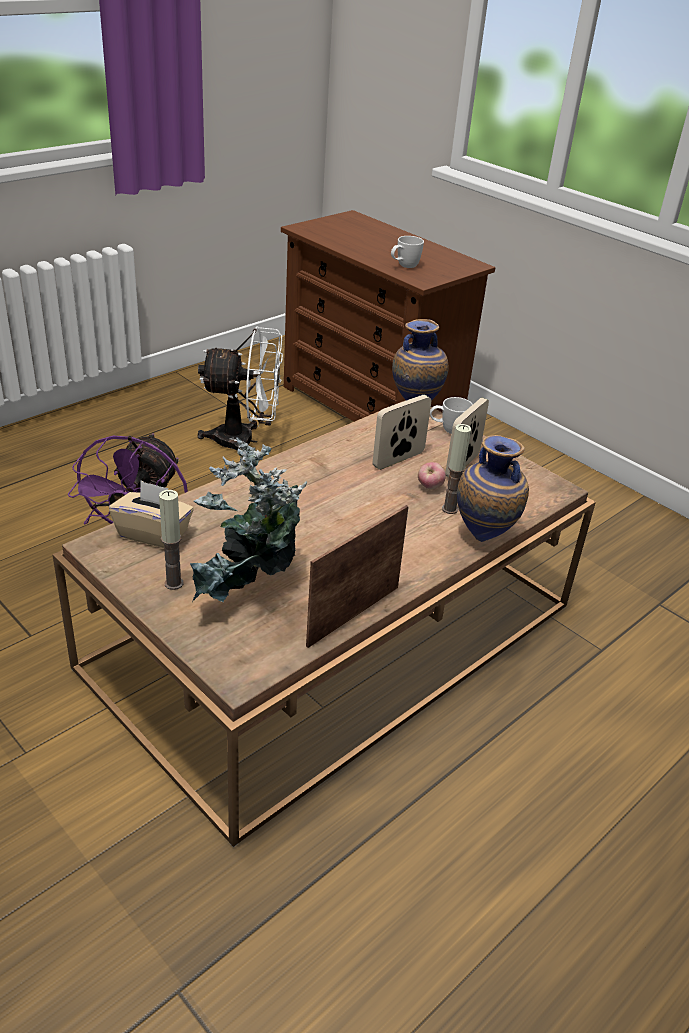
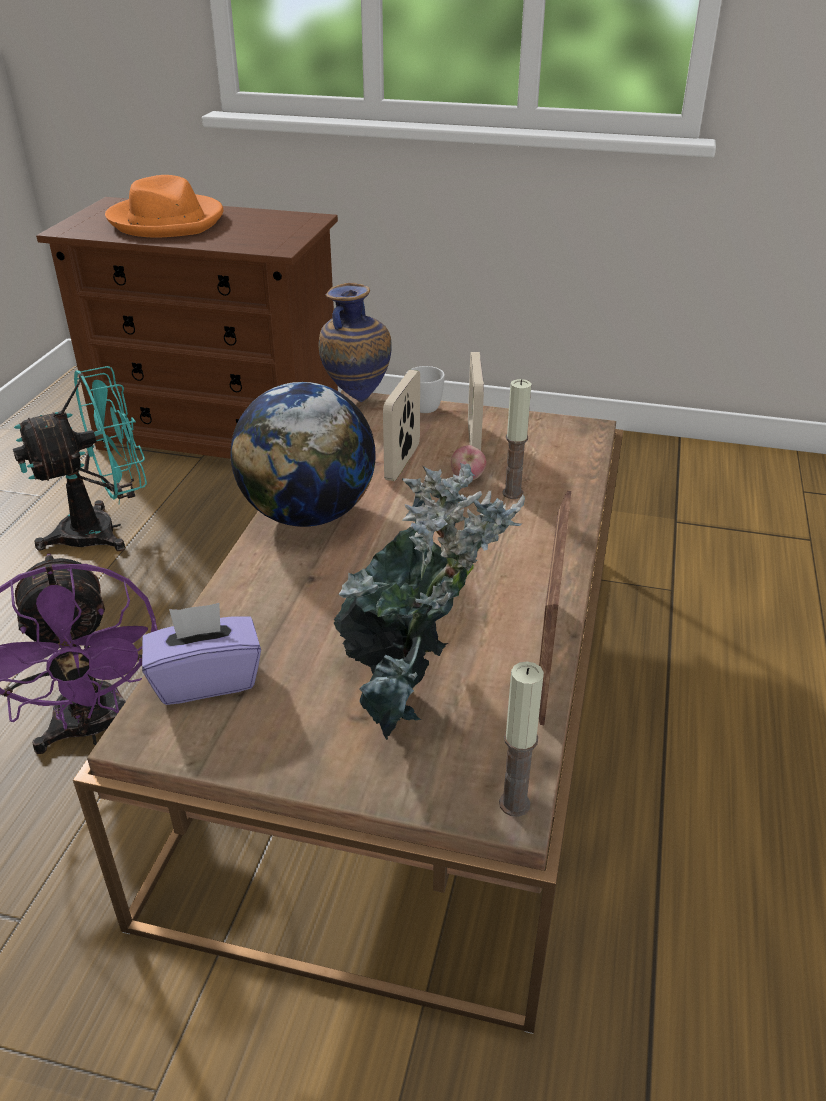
camera: 30 degrees left, 0 degrees up
beige tissue box [109,481,194,548] -> purple tissue box [142,603,261,705]
candle [159,490,184,590] -> candle moved to [499,662,544,817]
white fan [198,326,283,450] -> turquoise fan [13,366,147,551]
white mug [391,236,424,268] -> none
vase [457,435,529,542] -> none
none -> orange hat [105,175,223,237]
none -> globe [230,382,375,527]

